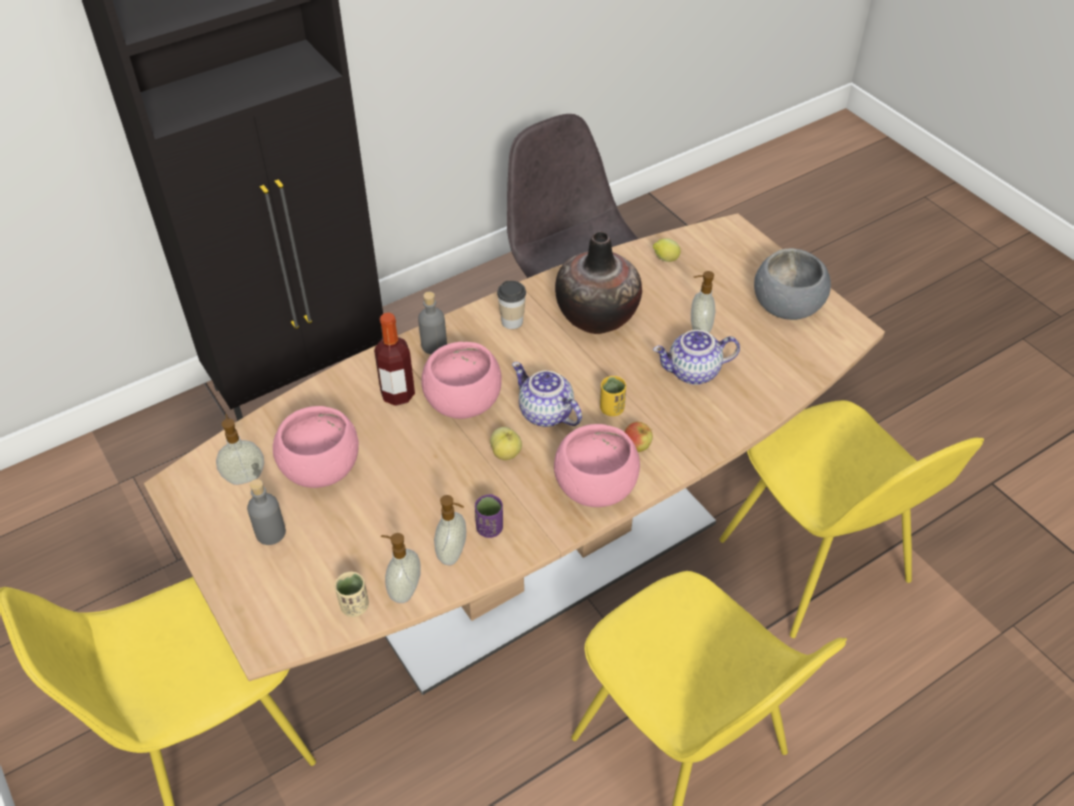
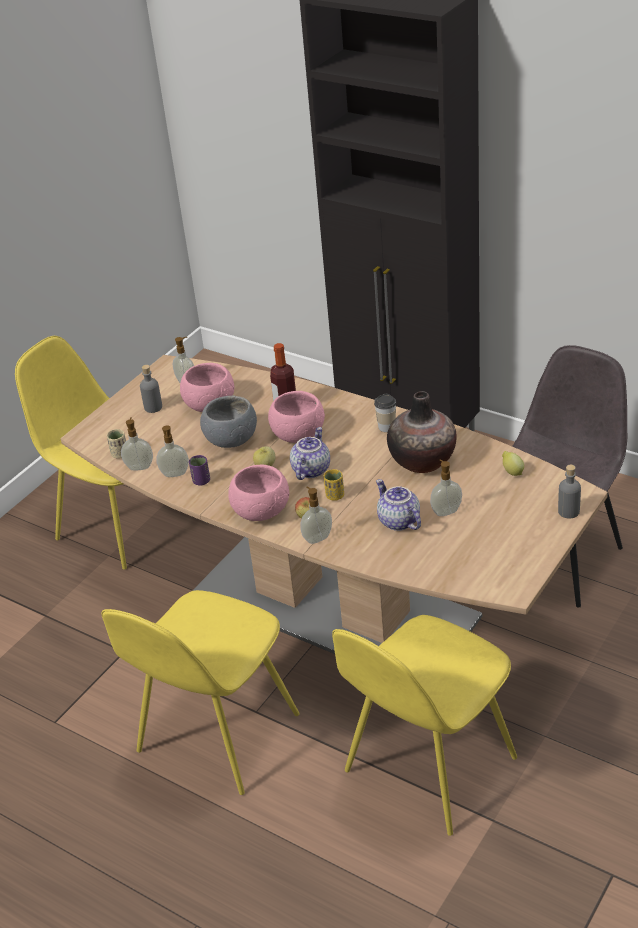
camera: 70 degrees right, 10 degrees down
grey bottle [418,292,447,354] -> grey bottle moved to [558,465,581,519]
grey bowl [754,248,831,320] -> grey bowl moved to [200,396,257,448]
none -> soap dispenser [301,487,332,544]

